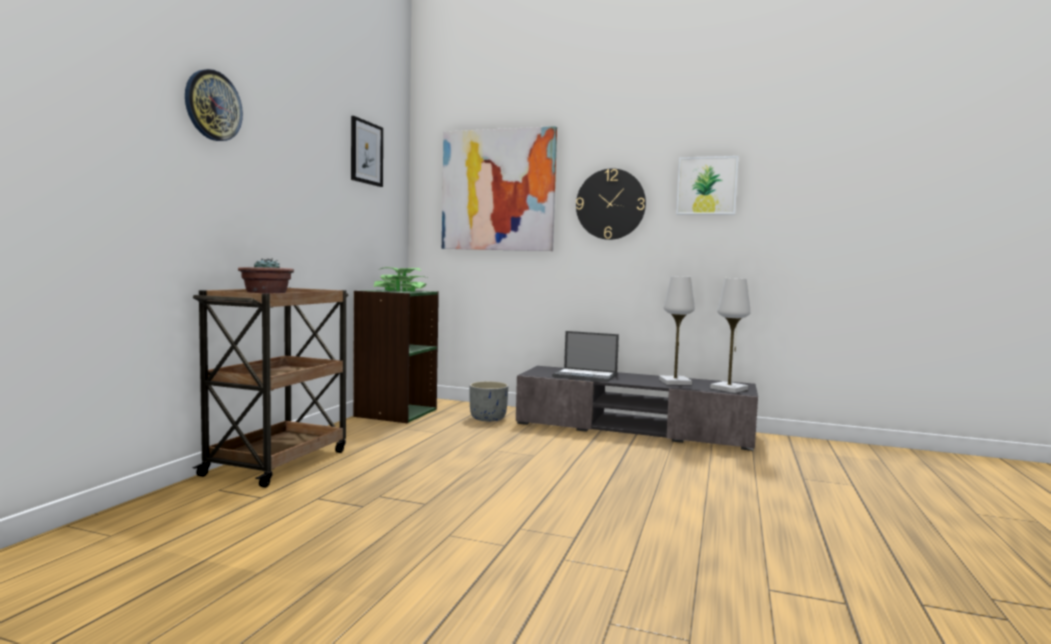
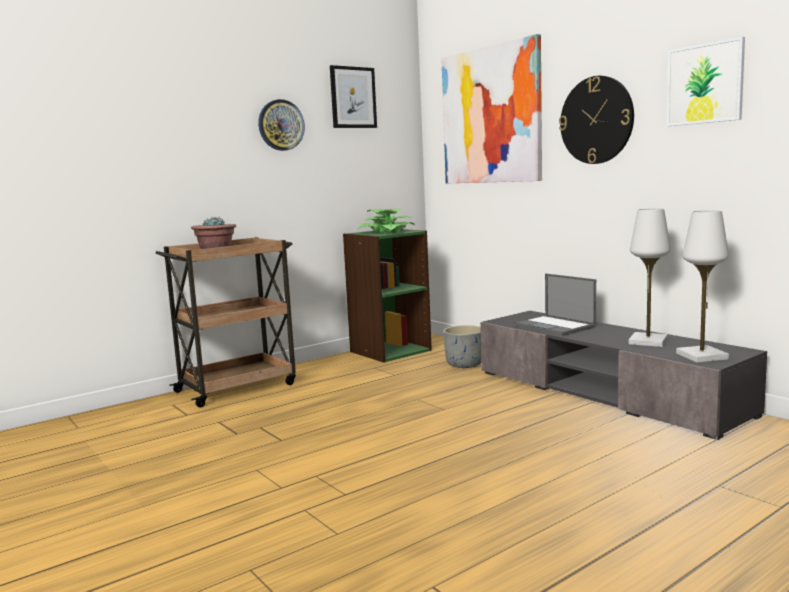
camera: 35 degrees right, 5 degrees up
wall clock [185,69,243,141] -> wall clock moved to [258,99,305,151]

